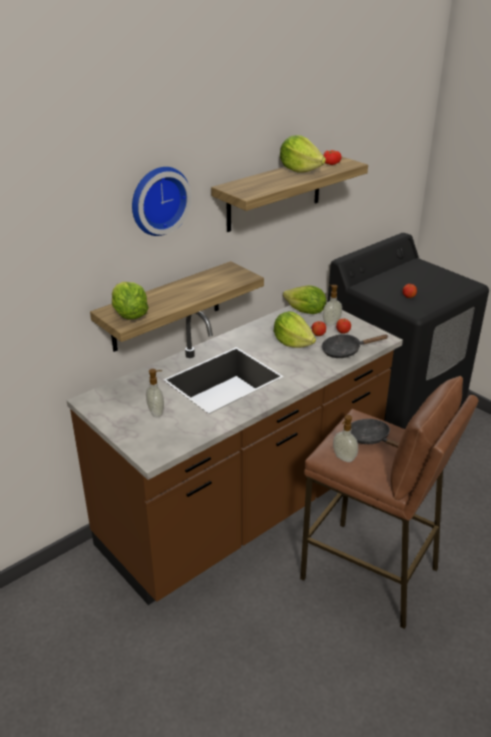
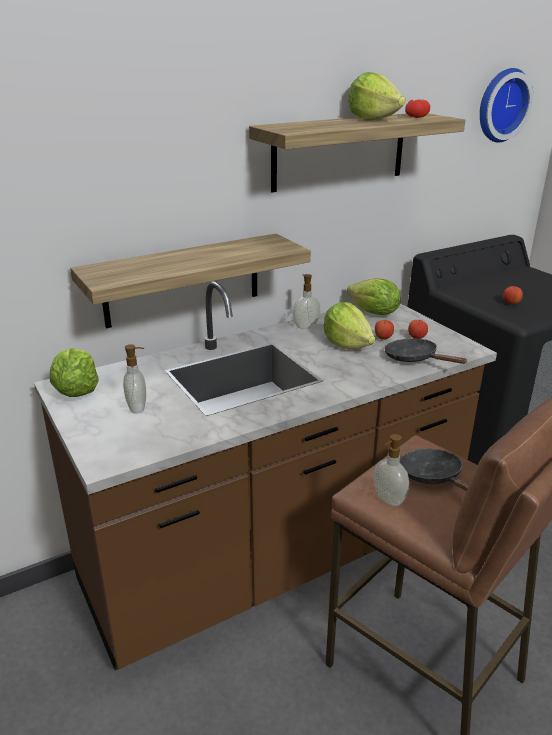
camera: 10 degrees right, 5 degrees down
lettuce [112,282,149,320] -> lettuce moved to [50,348,99,397]
wall clock [132,167,191,236] -> wall clock moved to [480,68,533,143]
black frying pan [322,334,388,358] -> black frying pan turned 45 degrees clockwise [384,338,468,364]
soap dispenser [323,285,342,326] -> soap dispenser moved to [293,274,320,329]

